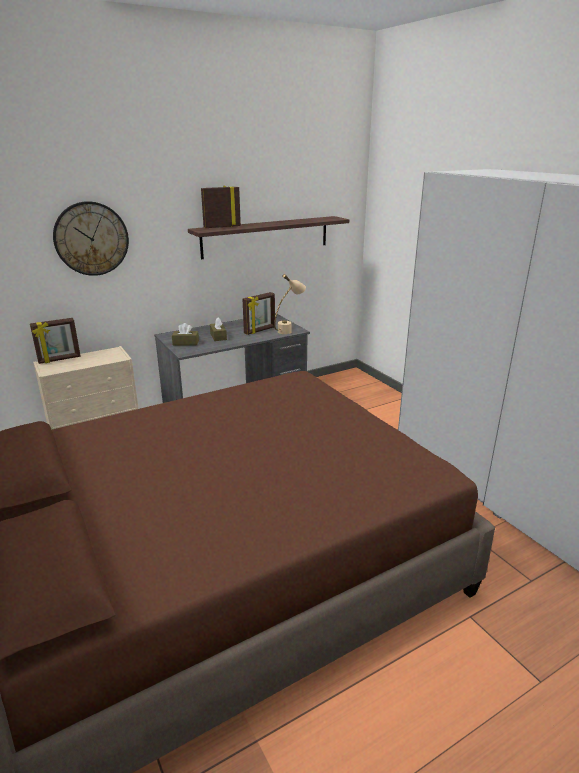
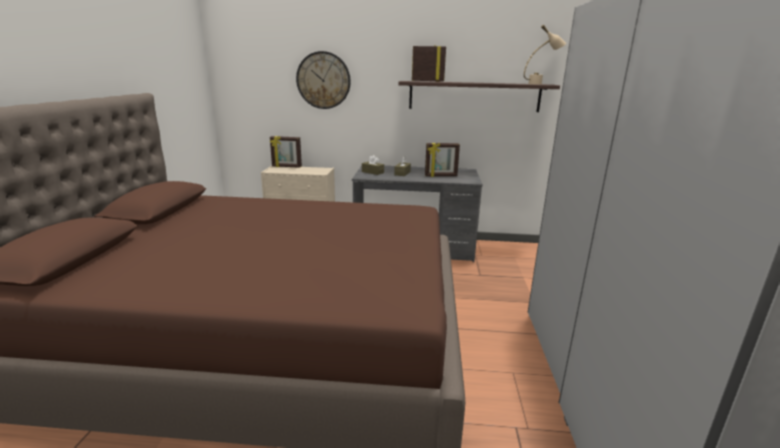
camera: 35 degrees right, 5 degrees down
beige table lamp [274,274,306,334] -> beige table lamp moved to [524,25,566,85]

